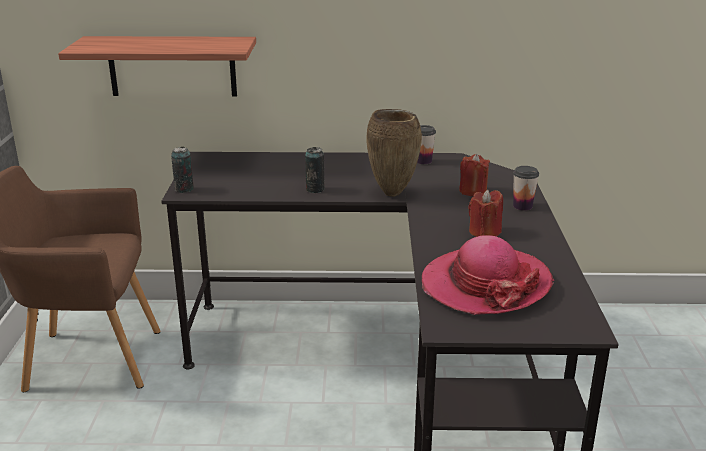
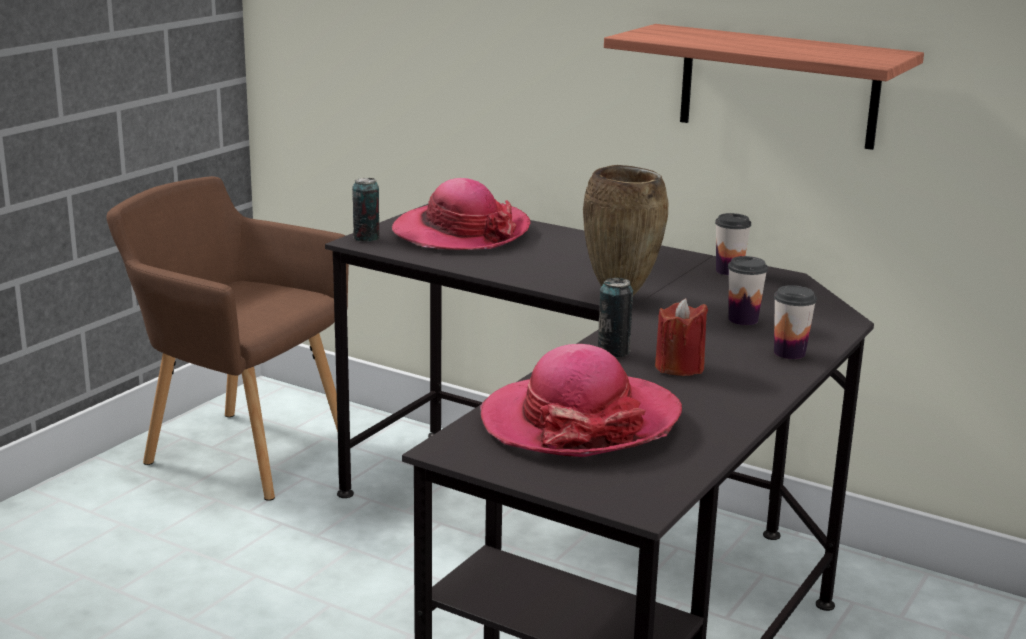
camera: 30 degrees right, 5 degrees down
shelf [58,36,256,96] -> shelf moved to [604,24,924,150]
can [305,147,325,193] -> can moved to [598,278,633,358]
red candle [459,154,490,196] -> cup [728,256,768,325]
none -> hat [392,178,531,250]

